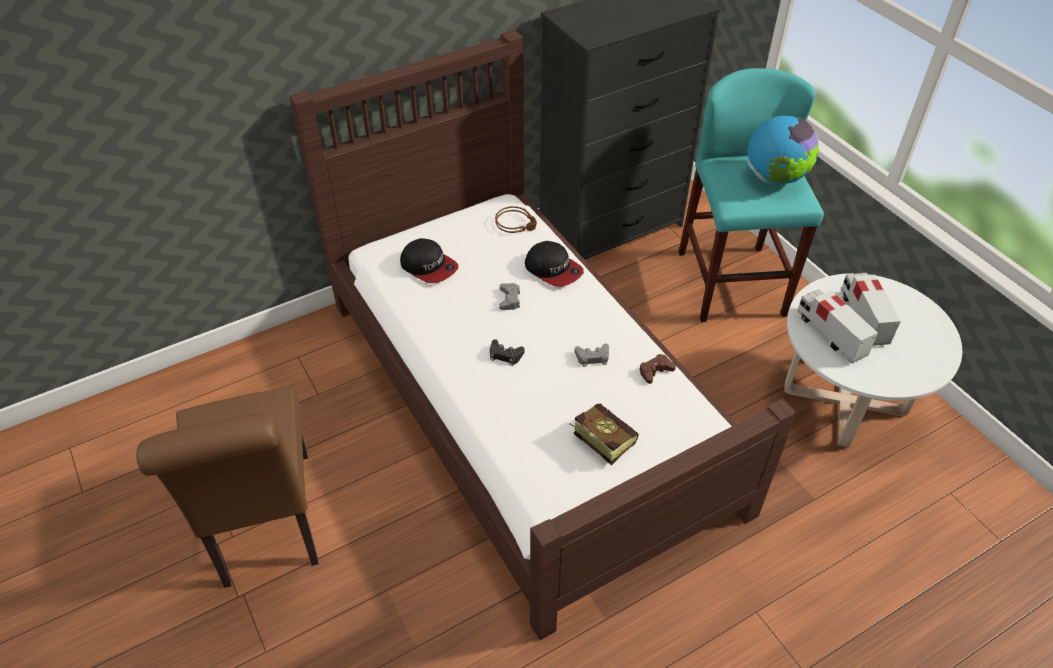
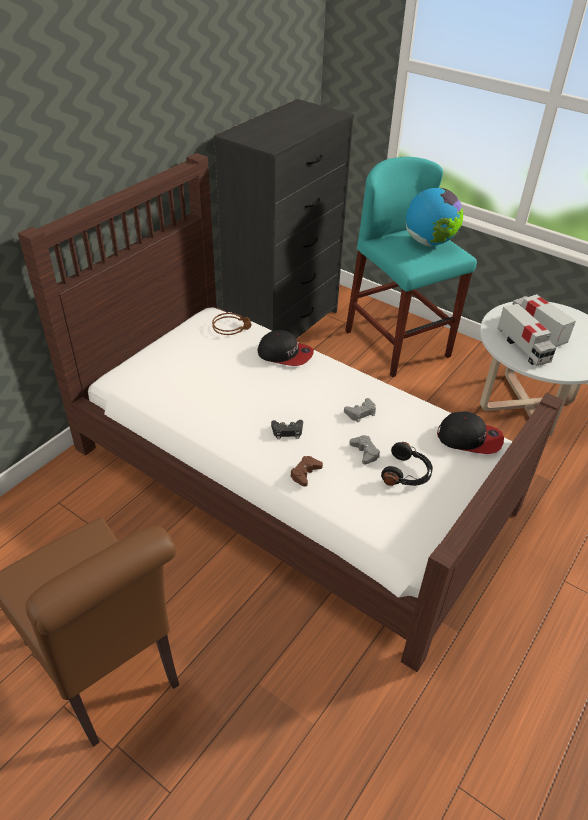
camera: 25 degrees left, 5 degrees down
cap [400,238,458,283] -> cap moved to [437,412,504,454]
grey game controller [499,283,520,310] -> grey game controller moved to [349,435,380,465]
book [569,404,639,465] -> black headphones [381,442,433,486]
brown game controller [639,354,676,384] -> brown game controller moved to [290,456,323,487]
toy truck [797,289,878,364] -> toy truck turned 150 degrees counterclockwise [497,304,556,366]

